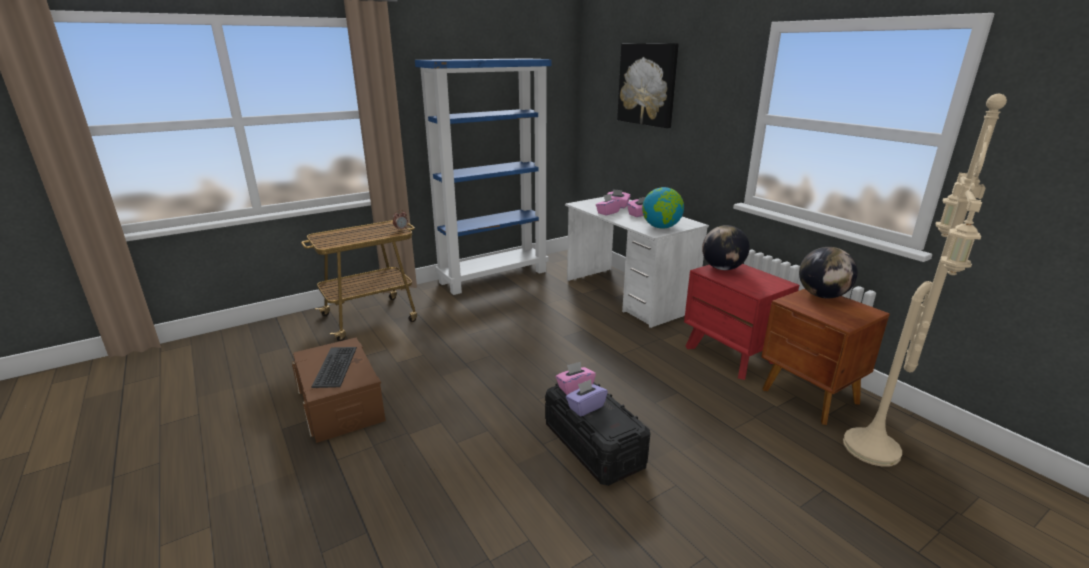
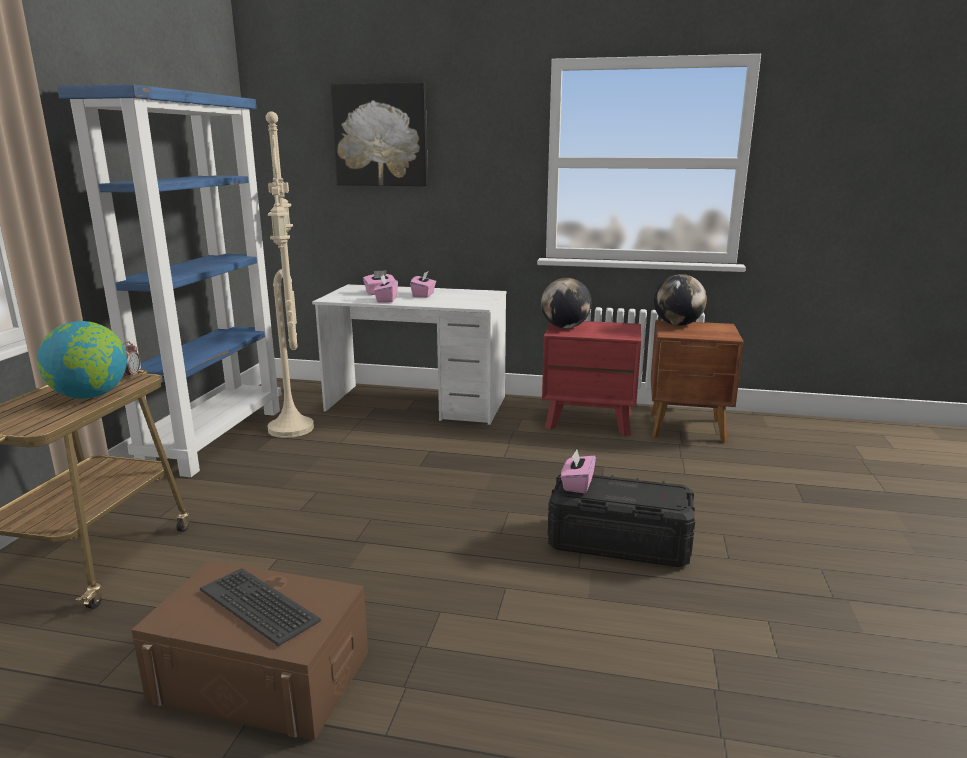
camera: 45 degrees left, 5 degrees down
purple tissue box [566,379,608,416] -> none
globe [642,187,684,229] -> globe moved to [37,321,127,399]
beige floor lamp [843,94,1007,467] -> beige floor lamp moved to [266,111,314,438]

